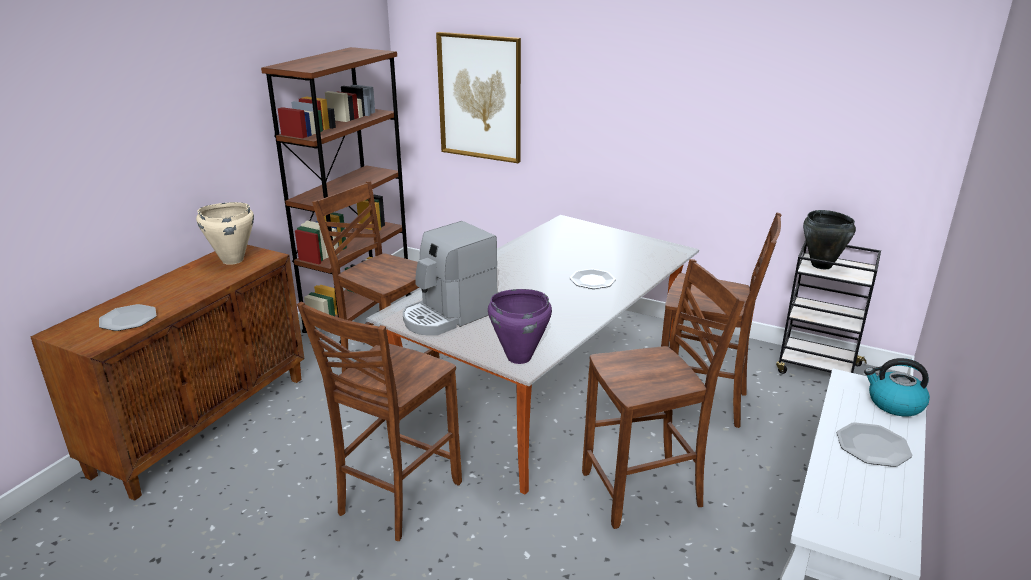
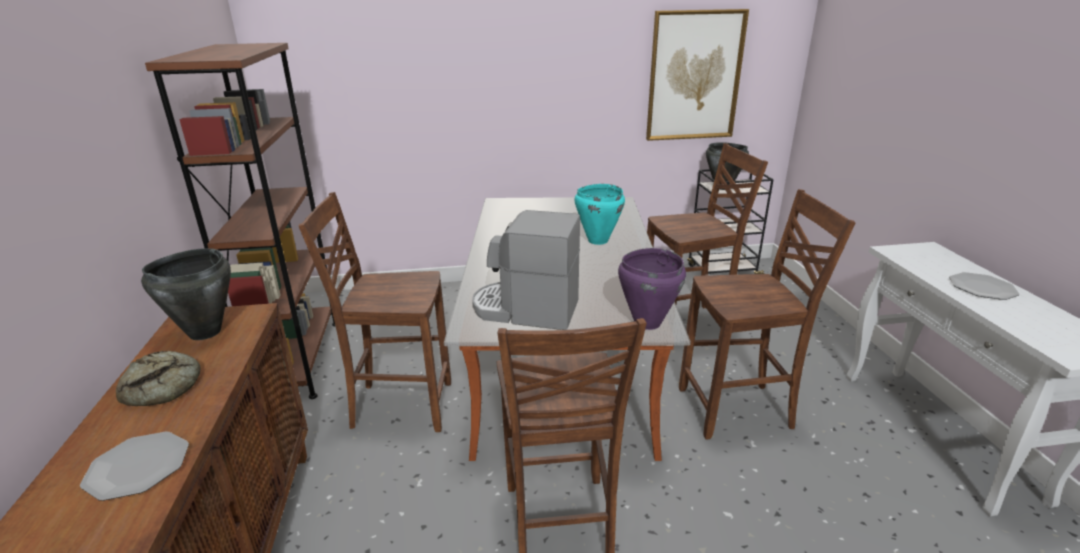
camera: 35 degrees left, 0 degrees up
beige cooking pot [196,202,254,265] -> black cooking pot [141,248,231,340]
coffee machine [403,221,498,335] -> coffee machine turned 90 degrees clockwise [472,210,580,330]
picture [436,32,521,163] -> picture moved to [646,9,749,141]
plate [570,269,616,289] -> turquoise cooking pot [575,184,625,245]
brown chair [582,259,745,529] -> brown chair turned 45 degrees clockwise [679,189,855,440]
kettle [864,358,930,416] -> none
none -> bread [116,351,201,406]

